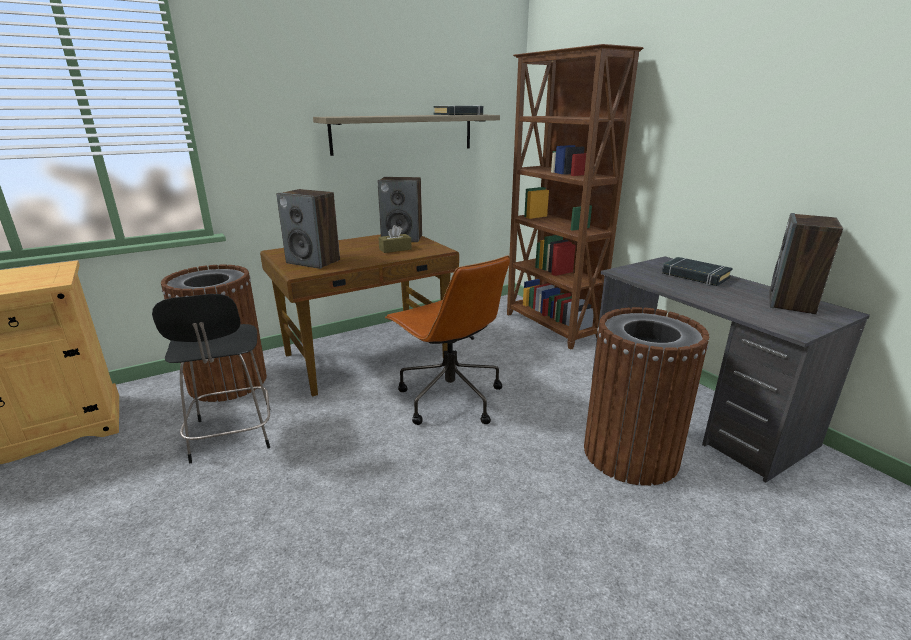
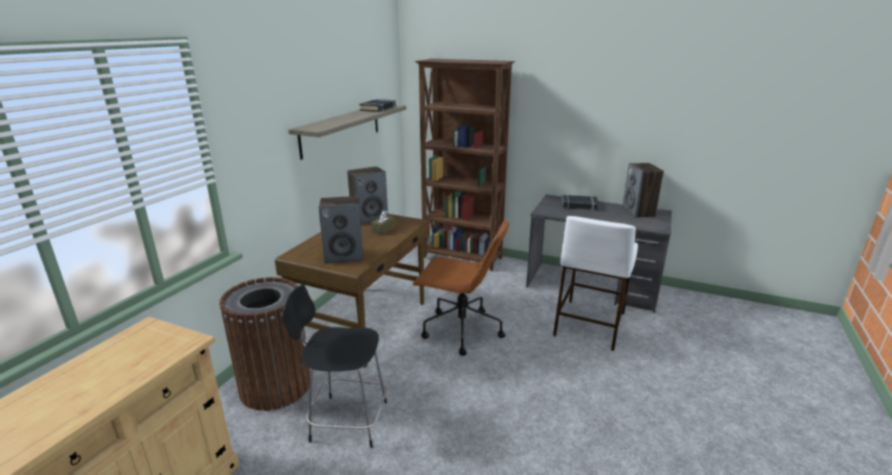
camera: 35 degrees left, 0 degrees up
black chair [152,294,271,464] -> black chair turned 150 degrees clockwise [282,284,387,448]
brown trash can [584,307,709,486] -> white stool [553,216,638,351]

